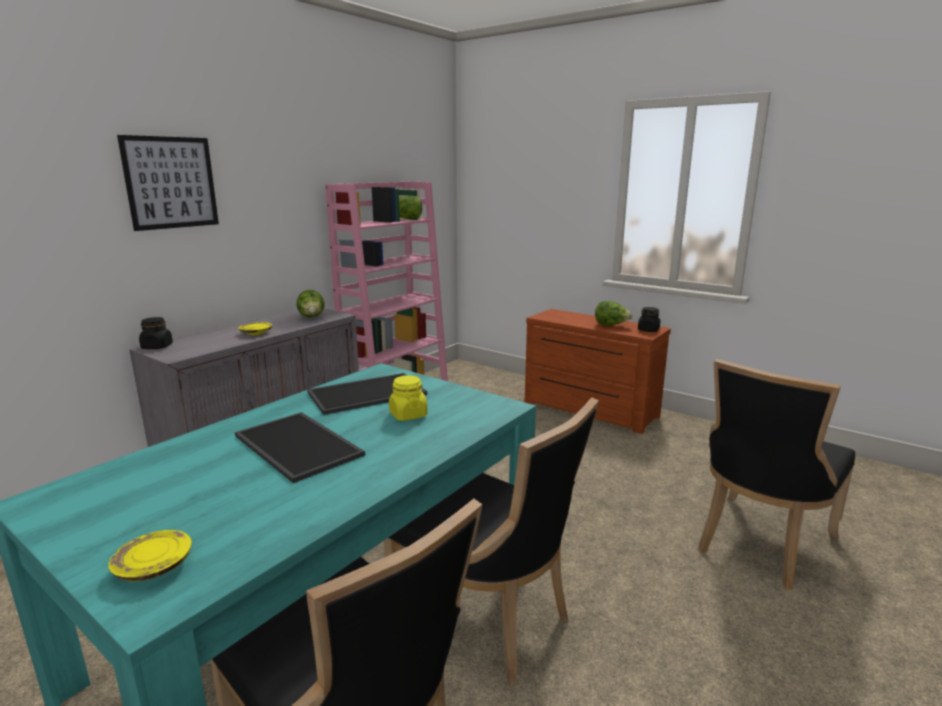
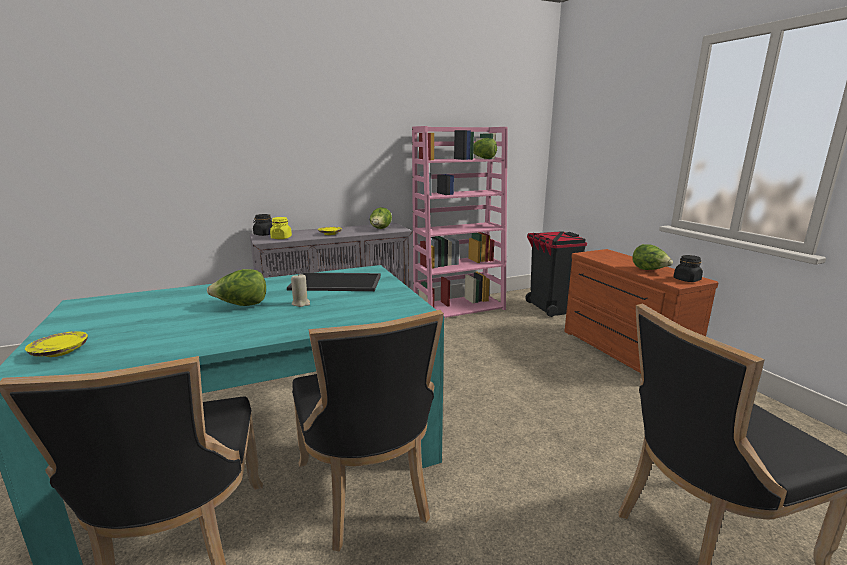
camera: 30 degrees right, 0 degrees up
picture [117,135,219,231] -> none
tray [235,412,365,483] -> lettuce [207,269,266,306]
yellow jar [389,375,428,421] -> yellow jar moved to [270,217,292,239]
none -> beige candle [291,273,310,307]
none -> black trash can [525,231,587,317]

